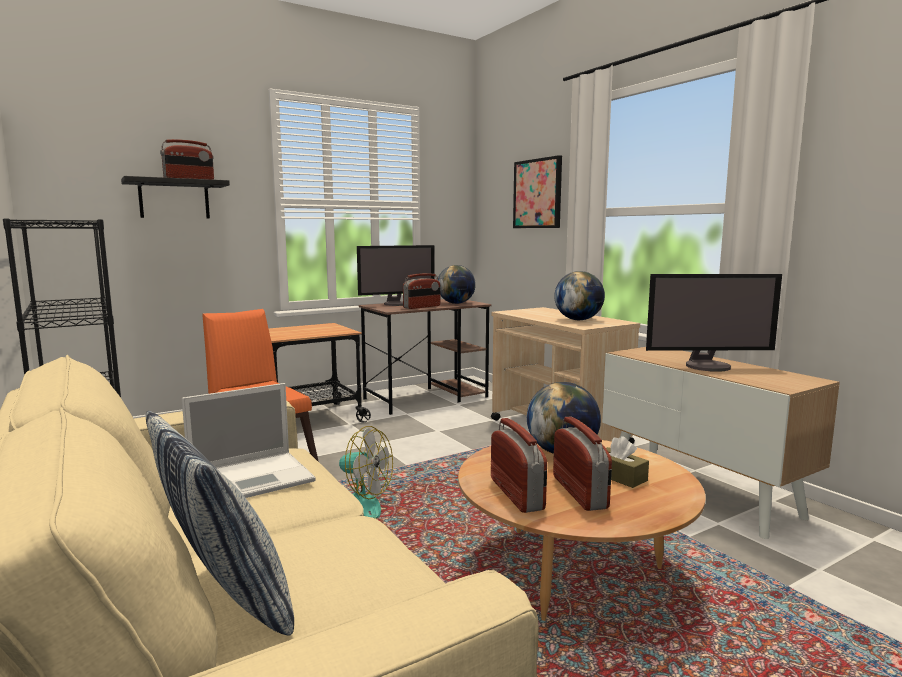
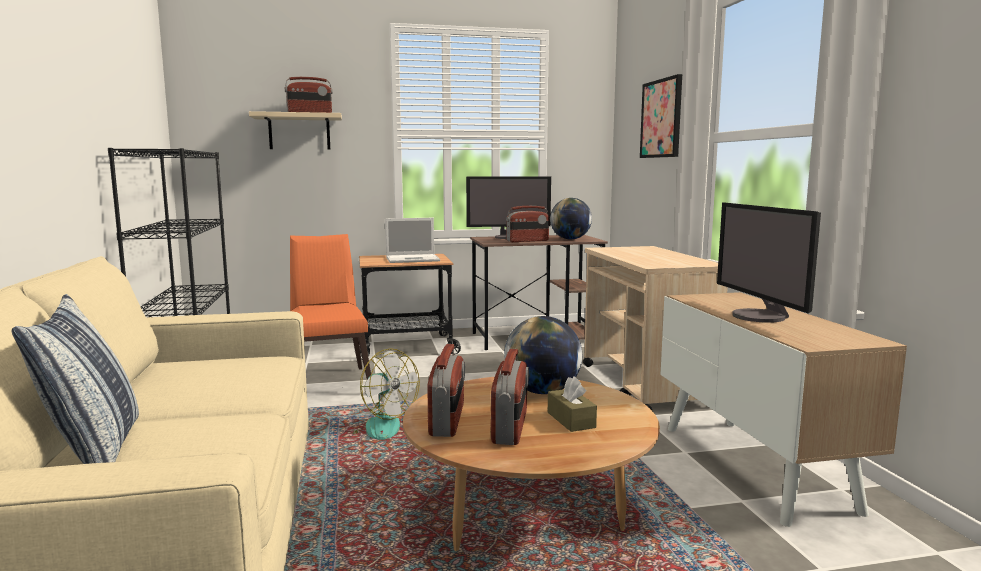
camera: 20 degrees right, 0 degrees up
black shelf [121,176,230,218] -> beige shelf [249,111,342,149]
laptop [182,383,316,498] -> laptop moved to [385,218,440,263]
globe [554,271,605,320] -> none
monitor [646,274,782,372] -> monitor turned 60 degrees clockwise [717,202,821,323]

